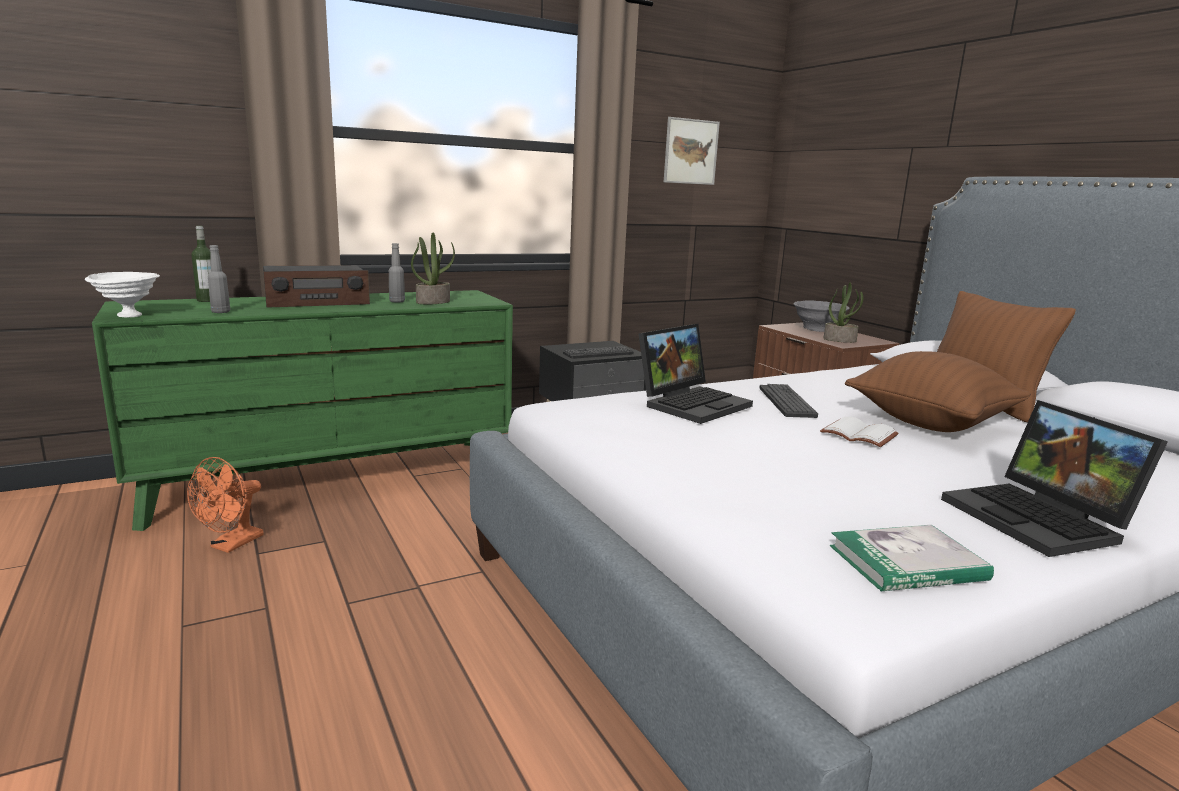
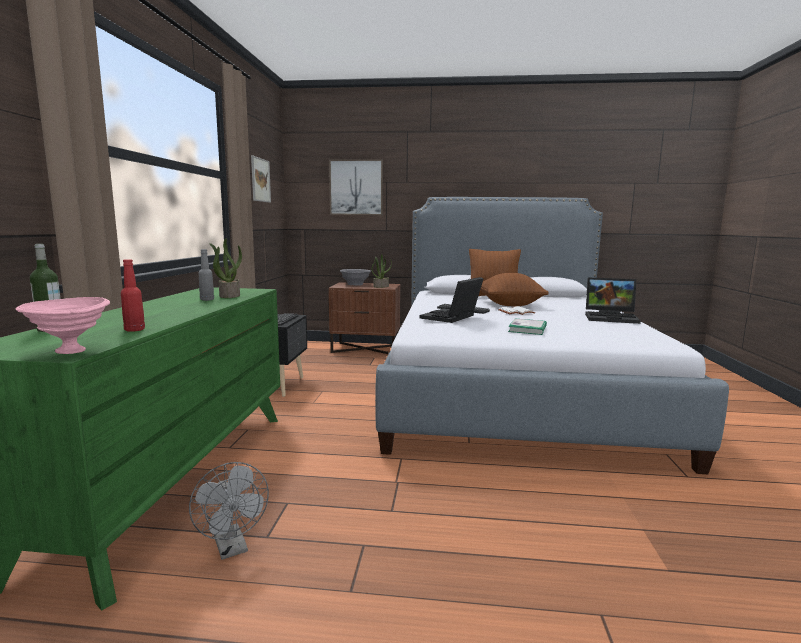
camera: 55 degrees left, 5 degrees down
white bowl [85,272,160,318] -> pink bowl [16,297,110,354]
orange fan [187,457,264,553] -> grey fan [189,462,269,560]
grey bottle [208,245,230,313] -> red bottle [121,259,145,332]
radio [263,265,370,308] -> none
laptop [638,324,753,424] -> laptop turned 135 degrees counterclockwise [419,277,484,323]
book [830,525,994,591] -> book moved to [508,319,547,335]
none -> picture [329,159,383,215]

